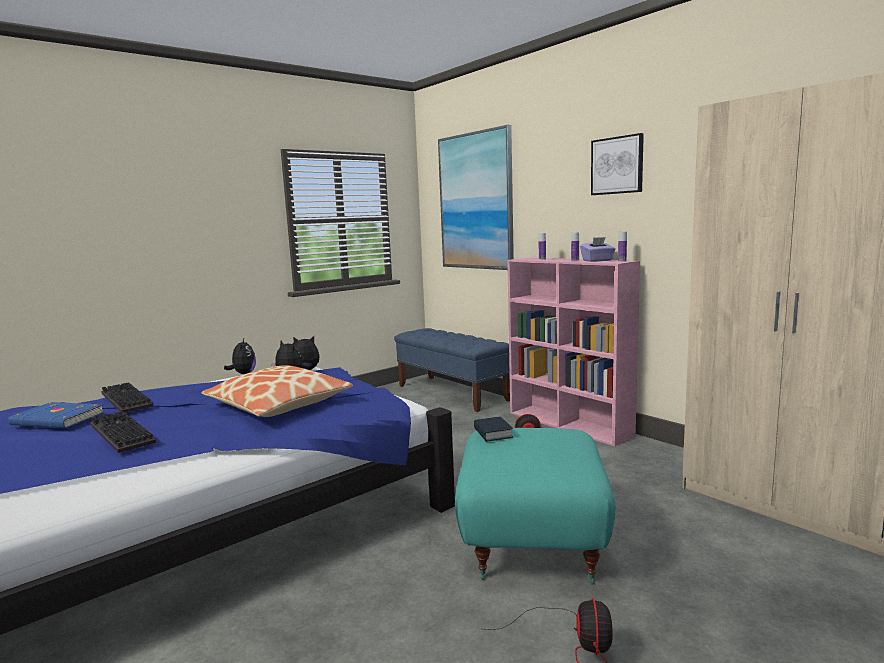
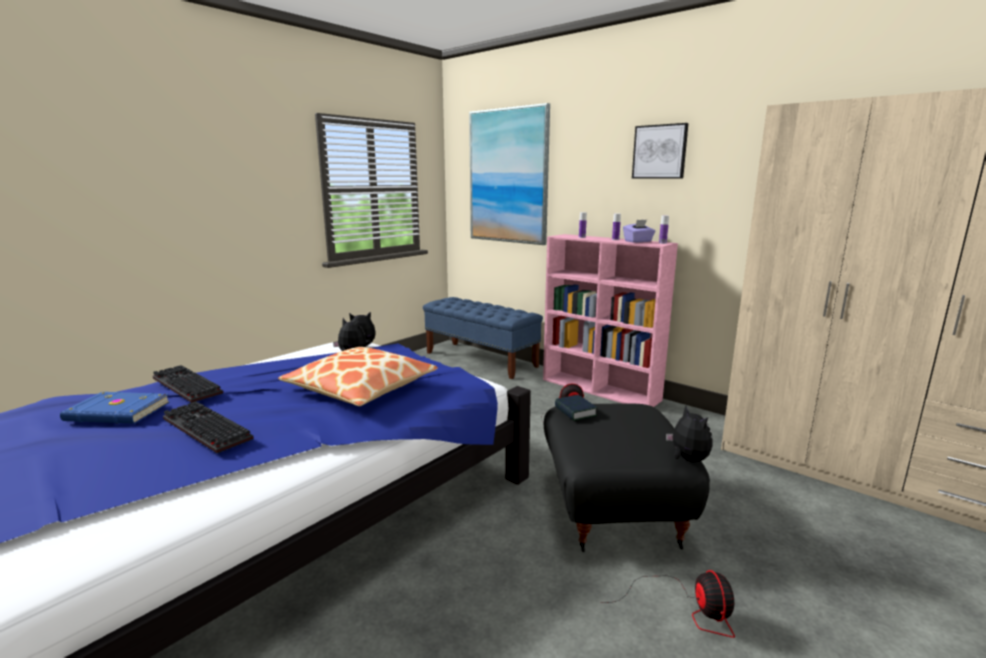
camera: 10 degrees left, 5 degrees up
plush toy [224,339,256,374] -> plush toy moved to [666,406,713,462]
turquoise ottoman [455,428,616,584] -> black ottoman [544,403,710,552]

